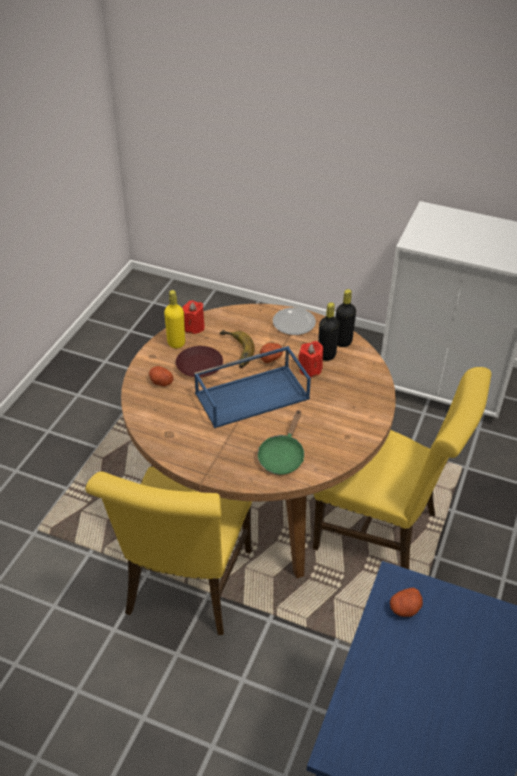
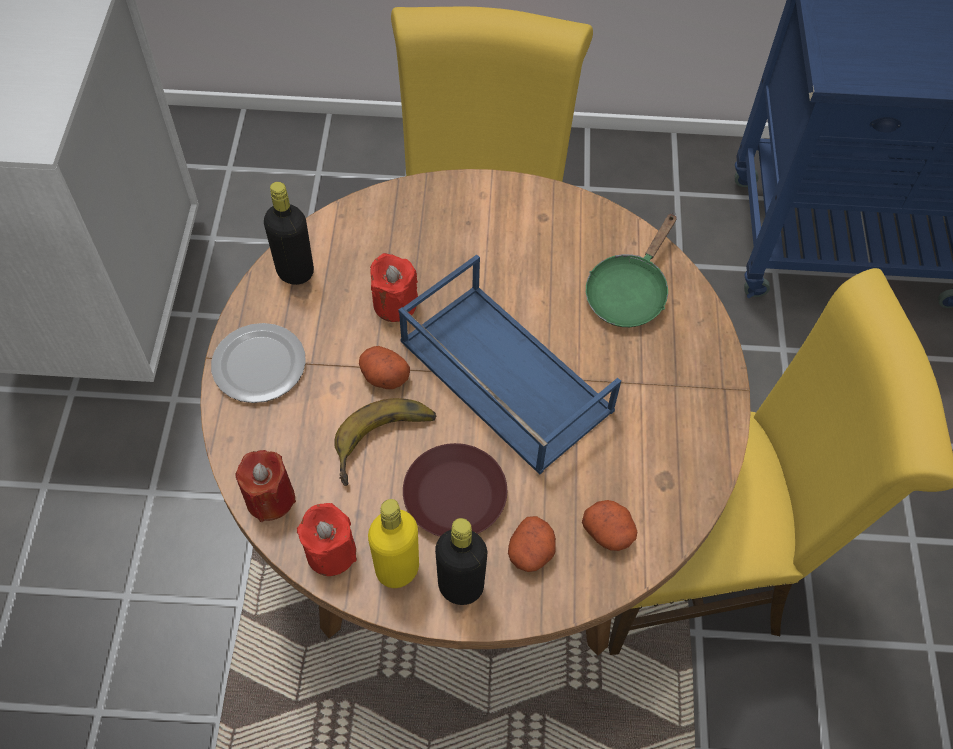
camera: 110 degrees left, 15 degrees up
green frying pan [258,410,304,475] -> green frying pan turned 120 degrees clockwise [586,213,677,327]
black bottle [318,302,339,361] -> black bottle moved to [435,518,487,605]
potato [390,587,423,617] -> potato moved to [582,500,637,551]
none -> red candle [235,450,296,522]

